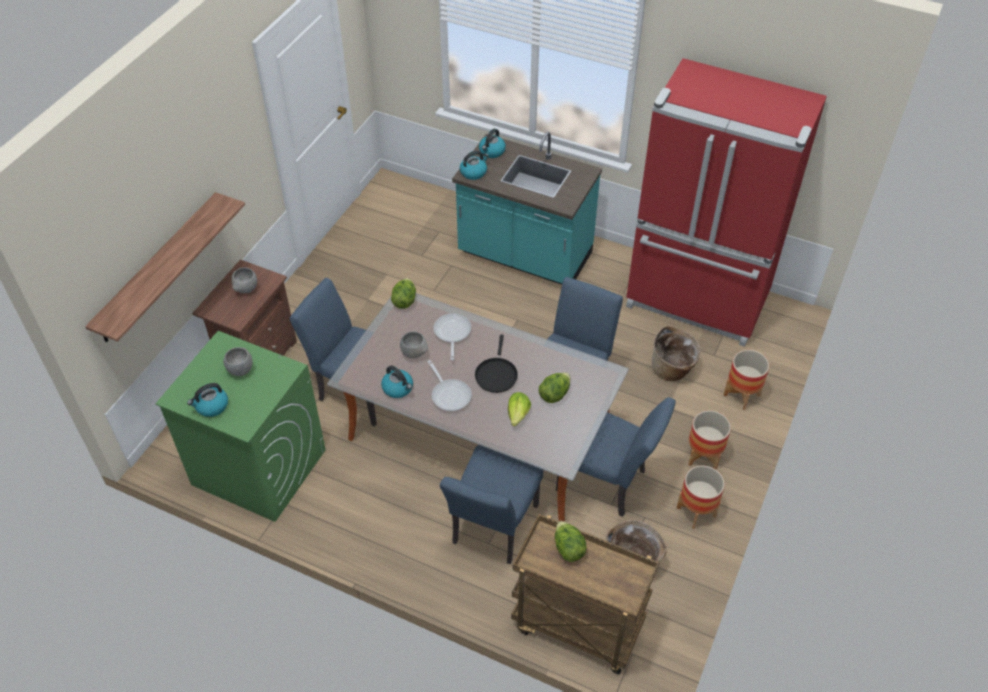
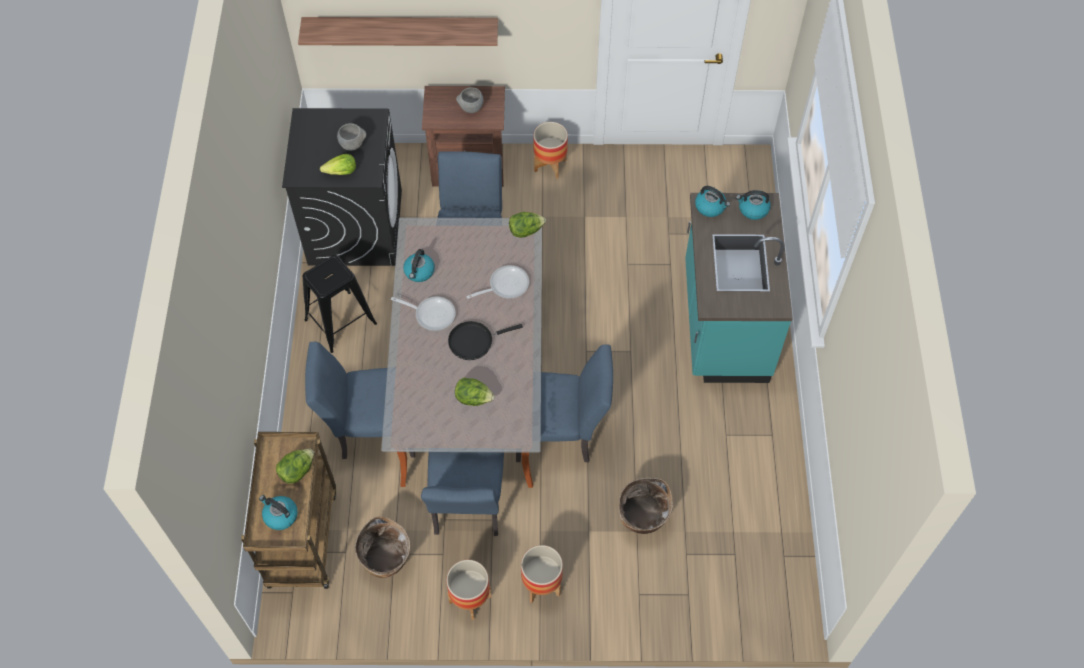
camera: 65 degrees right, 10 degrees up
green washing machine [155,331,326,522] -> black washing machine [282,108,402,266]
kettle [187,383,228,417] -> kettle moved to [259,495,298,530]
grey bowl [400,331,428,359] -> none
frying pan [428,360,472,411] -> frying pan turned 105 degrees counterclockwise [391,296,456,331]
lettuce [508,392,531,426] -> lettuce moved to [320,154,356,175]
red fridge [626,58,827,347] -> none
planter [723,350,769,410] -> planter moved to [533,122,568,179]
none -> black stool [302,255,377,353]

